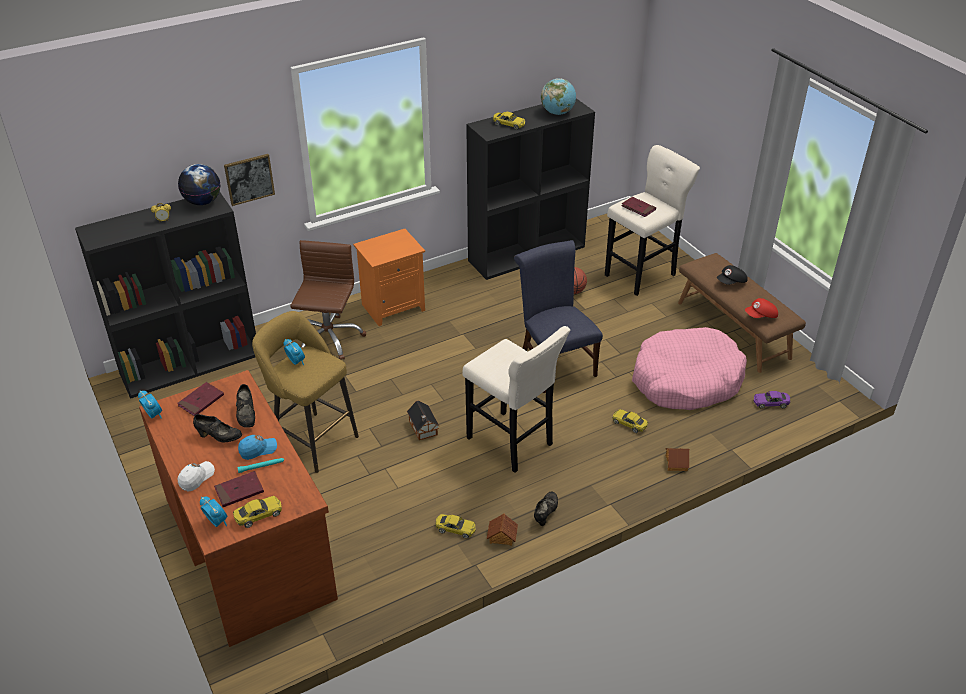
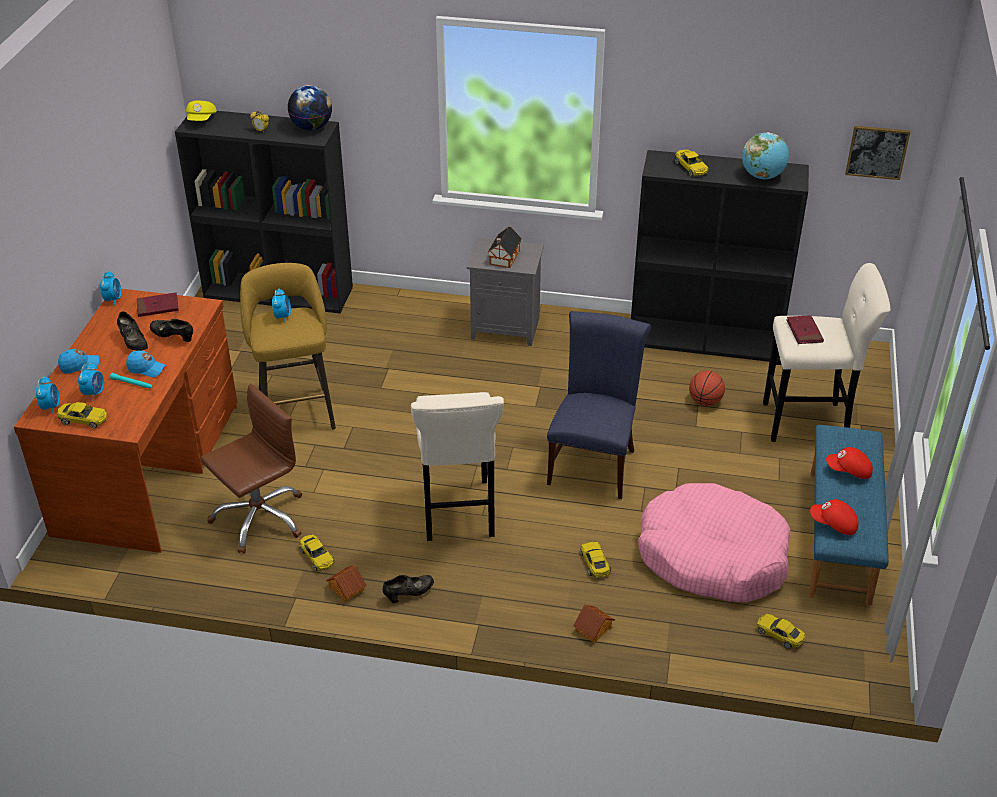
camera: 40 degrees right, 0 degrees up
white cap [178,461,215,492] -> blue cap [58,349,99,374]
red book [214,471,264,507] -> alarm clock [78,362,104,401]
picture [224,154,275,206] -> picture moved to [845,126,910,180]
black shoe [236,384,255,428] -> black shoe turned 90 degrees clockwise [150,319,193,342]
brown office chair [290,240,366,360] -> brown office chair moved to [201,384,302,554]
orange nightstand [353,229,425,326] -> grey nightstand [467,237,544,346]
toy house [407,401,439,440] -> toy house moved to [487,227,522,268]
brown bench [678,253,806,373] -> blue bench [809,425,889,606]
black cap [717,265,748,285] -> red cap [826,447,873,479]
purple toy car [753,391,790,409] -> yellow toy car [757,613,806,649]
none -> yellow cap [186,101,217,121]

